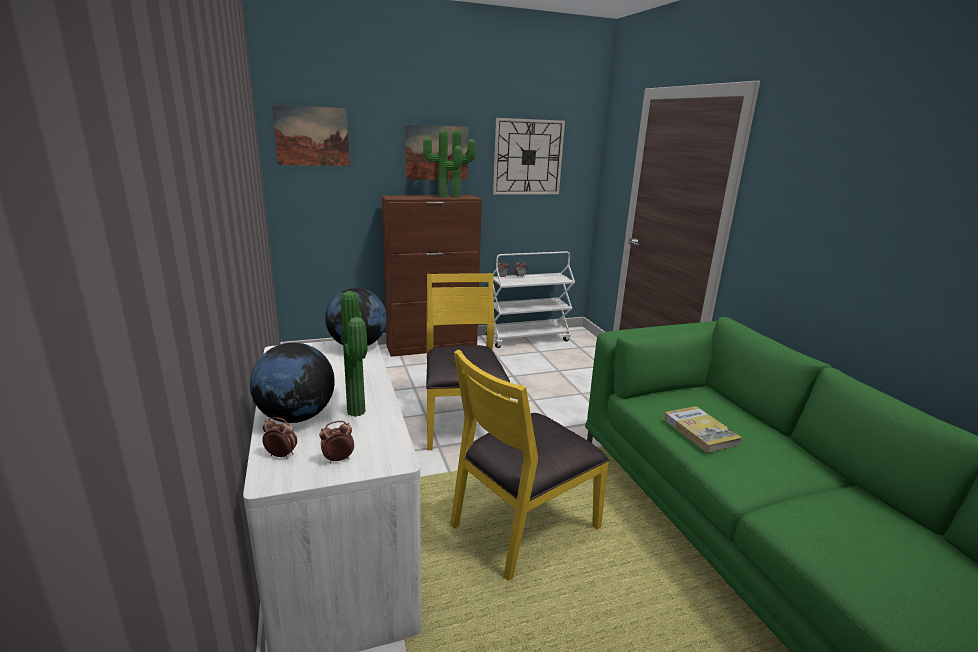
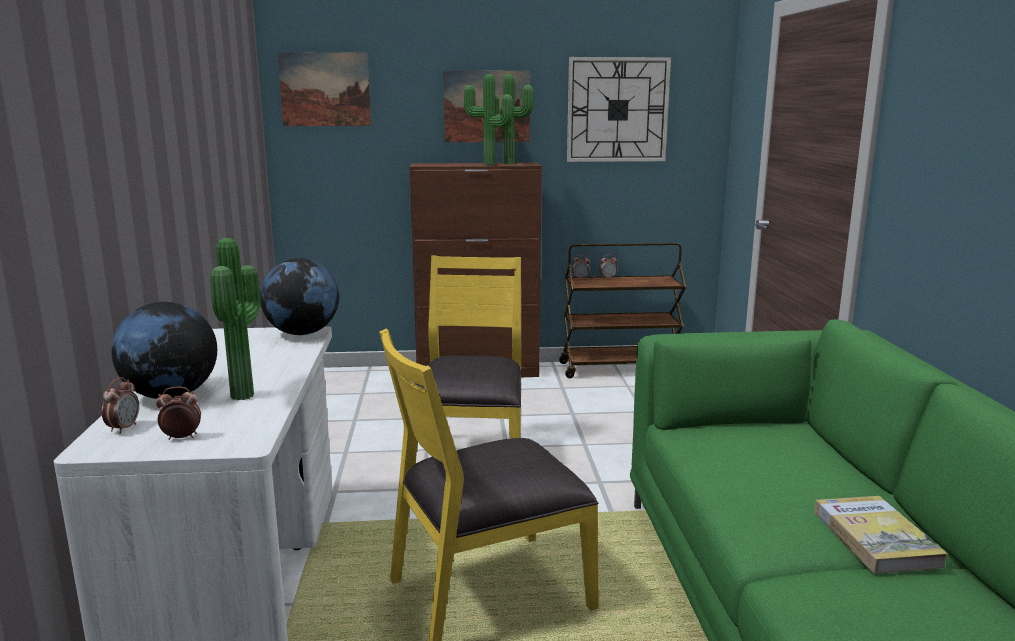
camera: 15 degrees right, 5 degrees down
alarm clock [262,417,297,459] -> alarm clock turned 75 degrees clockwise [102,377,139,434]
white cart [486,251,575,348] -> brown cart [559,243,686,378]
book [664,406,742,453] -> book moved to [814,496,948,574]

